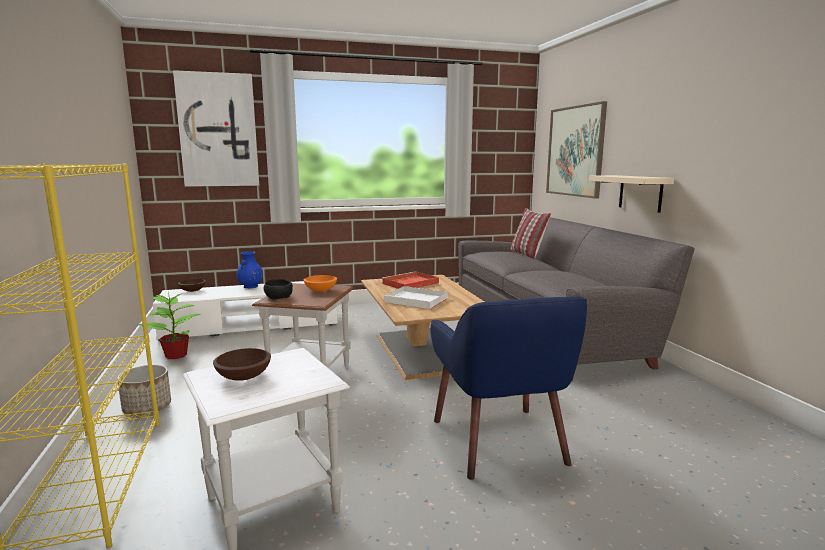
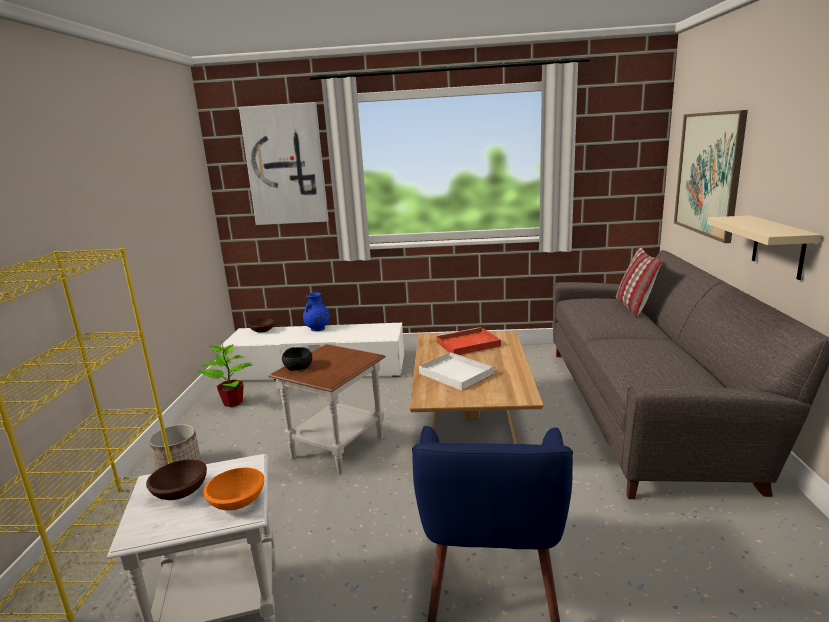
camera: 20 degrees right, 5 degrees up
orange bowl [304,275,337,292] -> orange bowl moved to [203,468,264,511]

